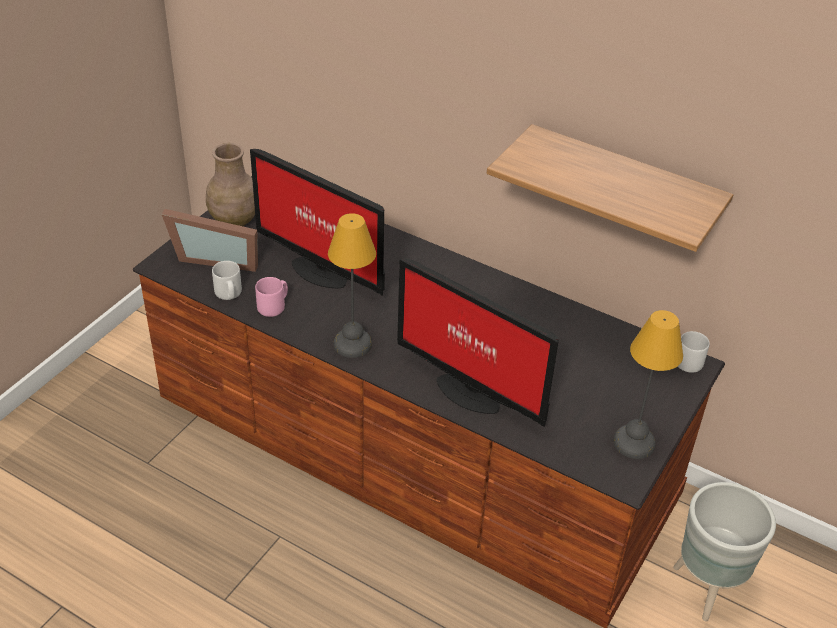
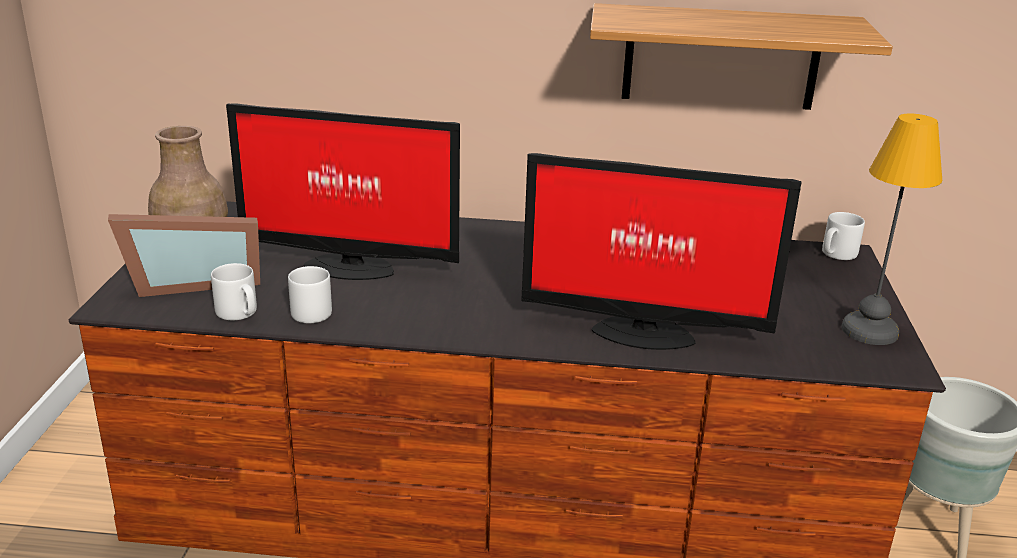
camera: 25 degrees left, 15 degrees down
pink mug [255,277,288,317] -> grey mug [288,266,332,323]
table lamp [328,213,376,358] -> none

